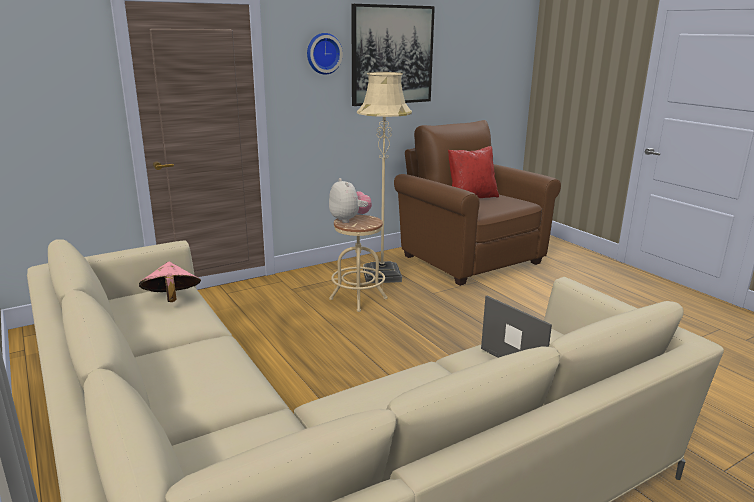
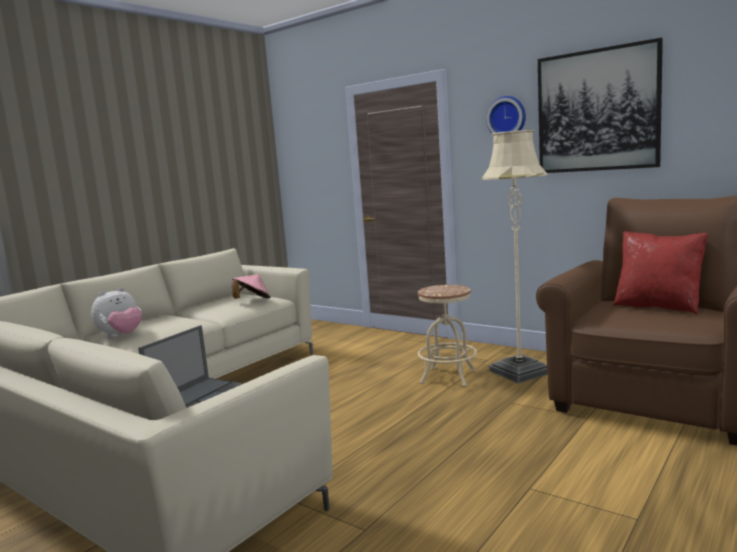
camera: 70 degrees right, 10 degrees down
plush toy [329,178,372,223] -> plush toy moved to [91,287,142,338]

